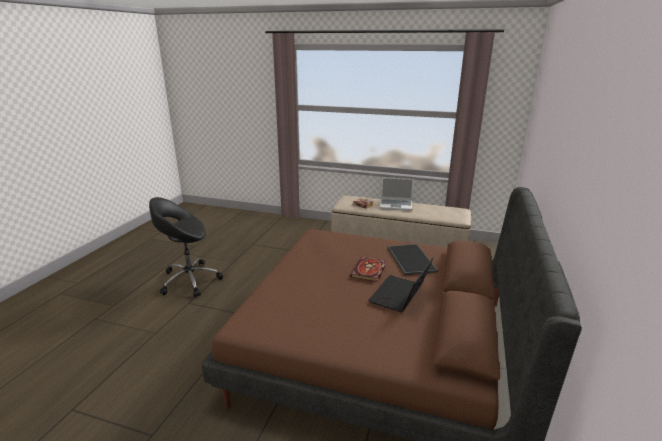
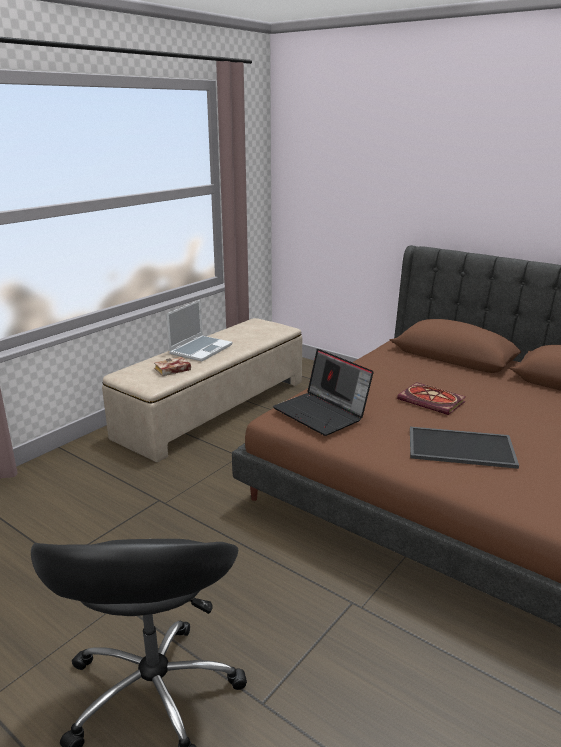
camera: 70 degrees left, 0 degrees up
laptop [368,257,434,312] -> laptop moved to [273,349,374,436]
tray [387,244,438,275] -> tray moved to [410,427,519,469]

